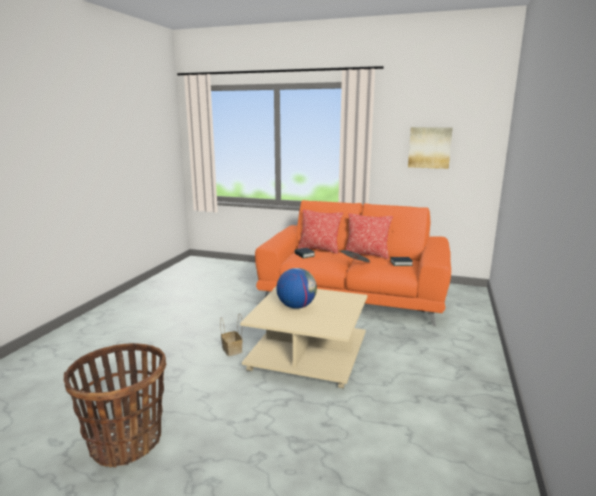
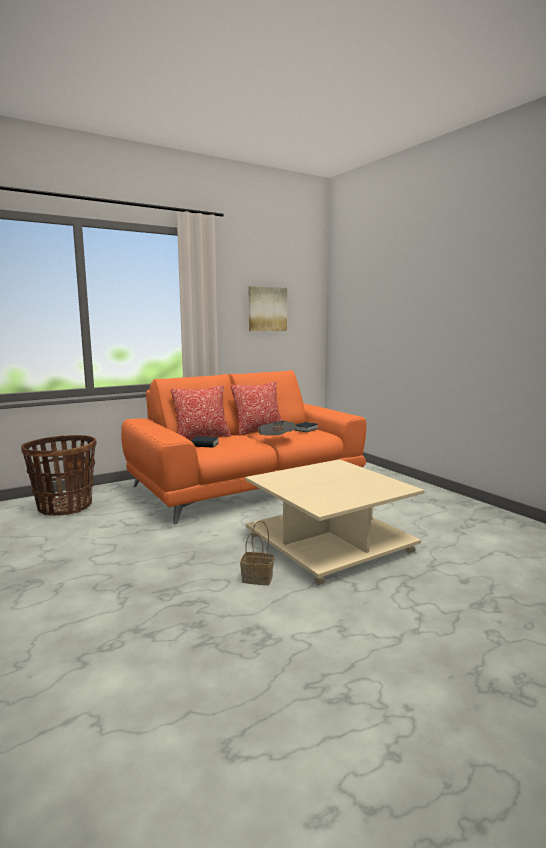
camera: 50 degrees left, 5 degrees down
basket [64,343,166,468] -> basket moved to [21,435,97,516]
globe [276,268,317,309] -> none

